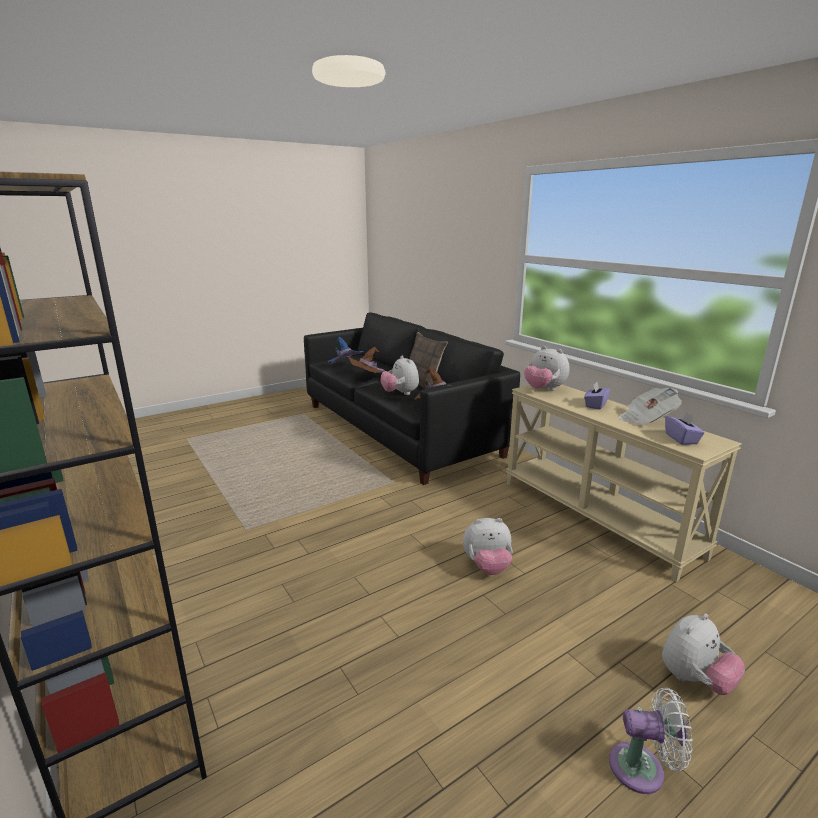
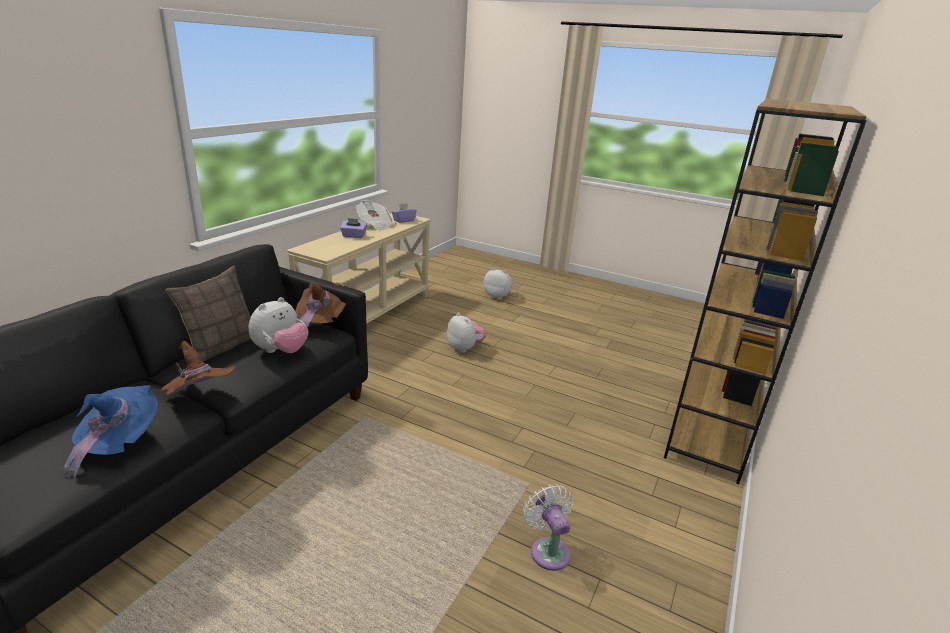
camera: 120 degrees left, 5 degrees up
plush toy [524,346,570,391] -> none
white fan [609,688,693,794] -> white fan moved to [523,484,573,571]

